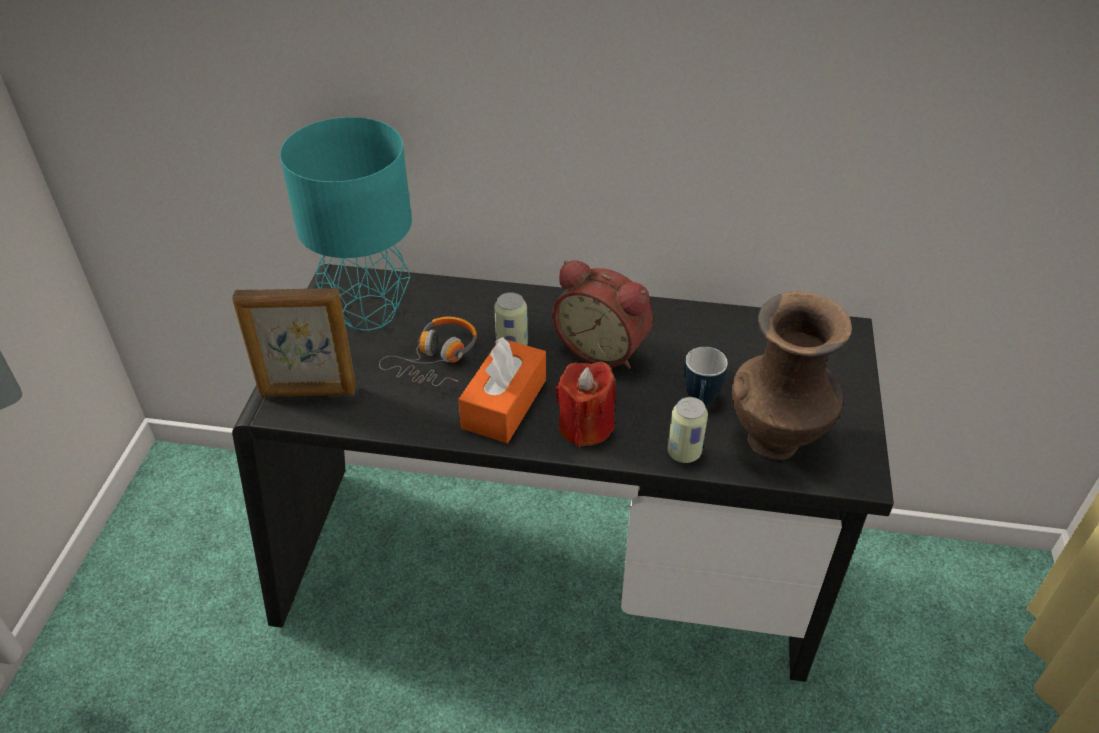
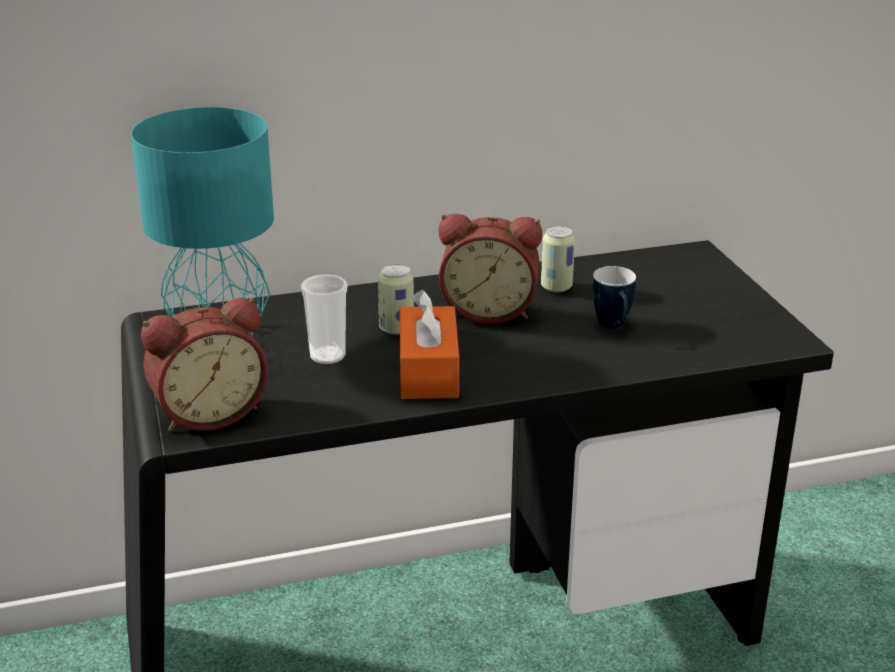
camera: 25 degrees left, 15 degrees down
picture frame [232,288,356,397] -> alarm clock [141,297,268,431]
headphones [379,317,477,386] -> cup [301,274,347,364]
red candle [555,362,616,447] -> none
can [667,397,708,463] -> can moved to [541,226,575,293]
brown vase [732,292,852,460] -> none

